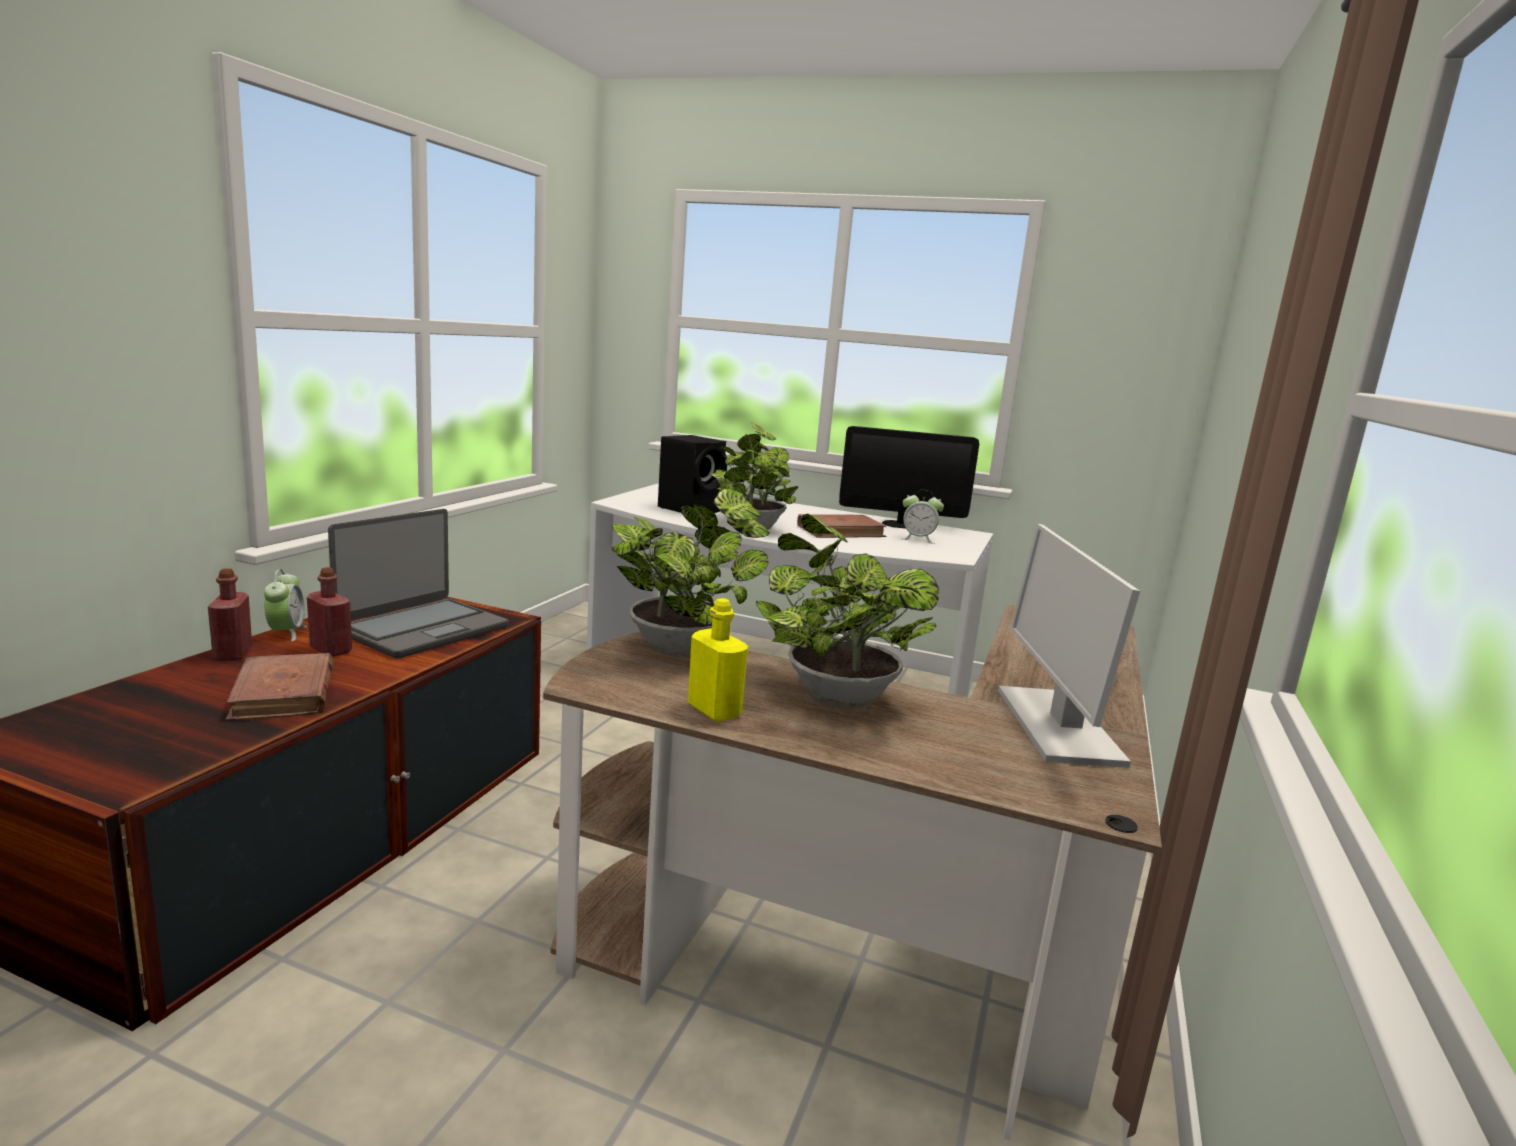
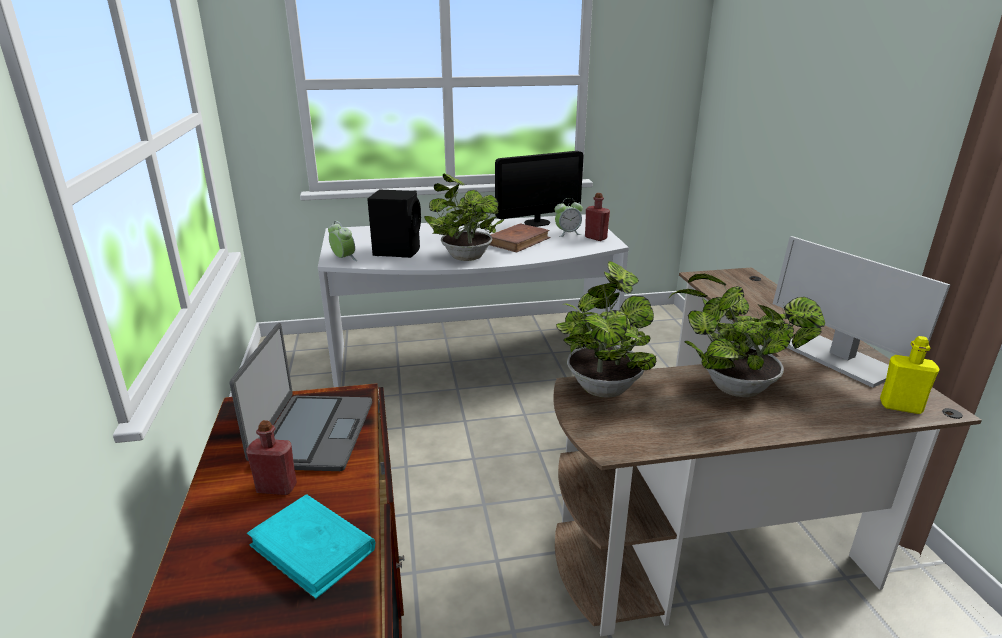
camera: 30 degrees left, 10 degrees up
red bottle [208,568,252,661] -> red bottle moved to [585,193,610,241]
brown book [226,653,333,721] -> turquoise book [247,494,375,599]
alarm clock [264,569,307,641] -> alarm clock moved to [328,221,357,261]
yellow bottle [688,598,748,722] -> yellow bottle moved to [880,336,940,414]

